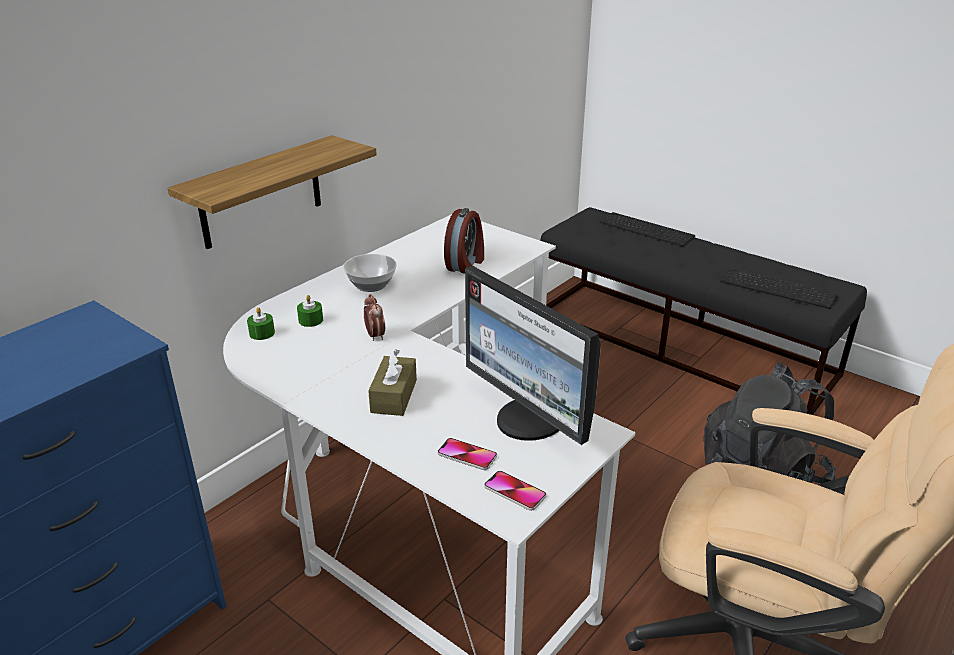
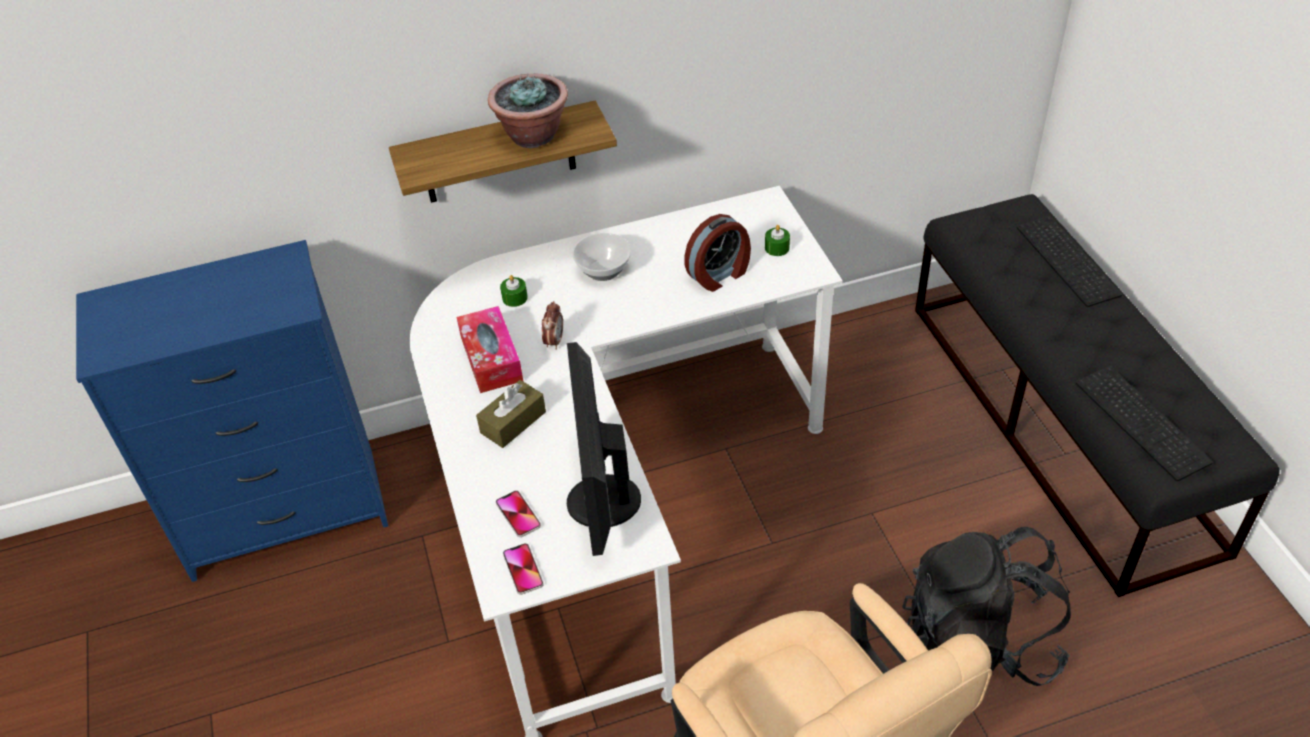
camera: 35 degrees right, 15 degrees up
green candle [247,307,275,340] -> green candle moved to [765,225,790,256]
none -> tissue box [457,306,523,393]
none -> potted plant [488,74,568,148]

